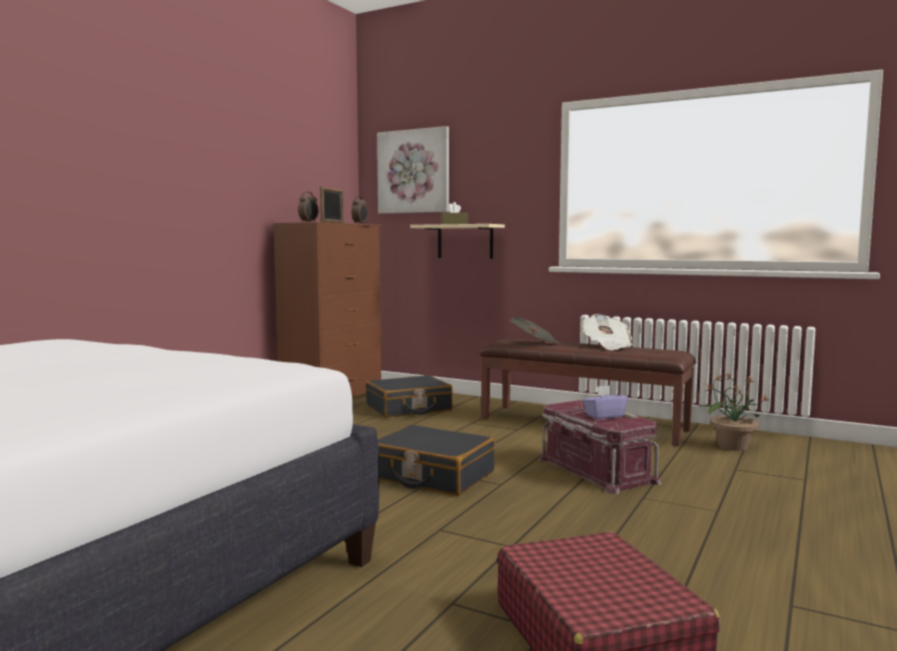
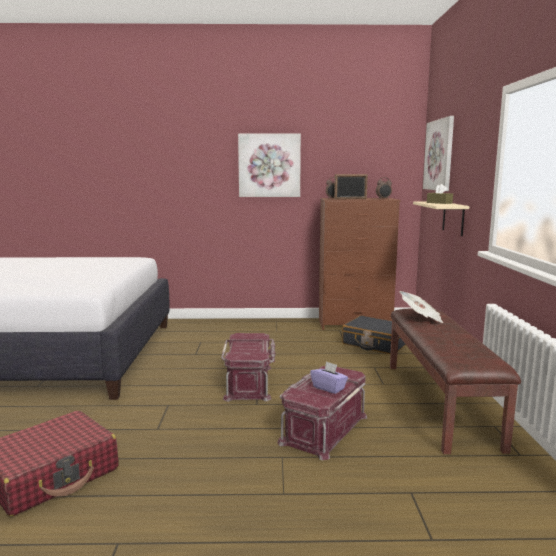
camera: 60 degrees right, 5 degrees up
black suitcase [378,424,495,496] -> red storage box [221,333,276,402]
newspaper [583,314,633,350] -> none
potted plant [699,373,768,451] -> none
none -> picture [238,134,301,197]

